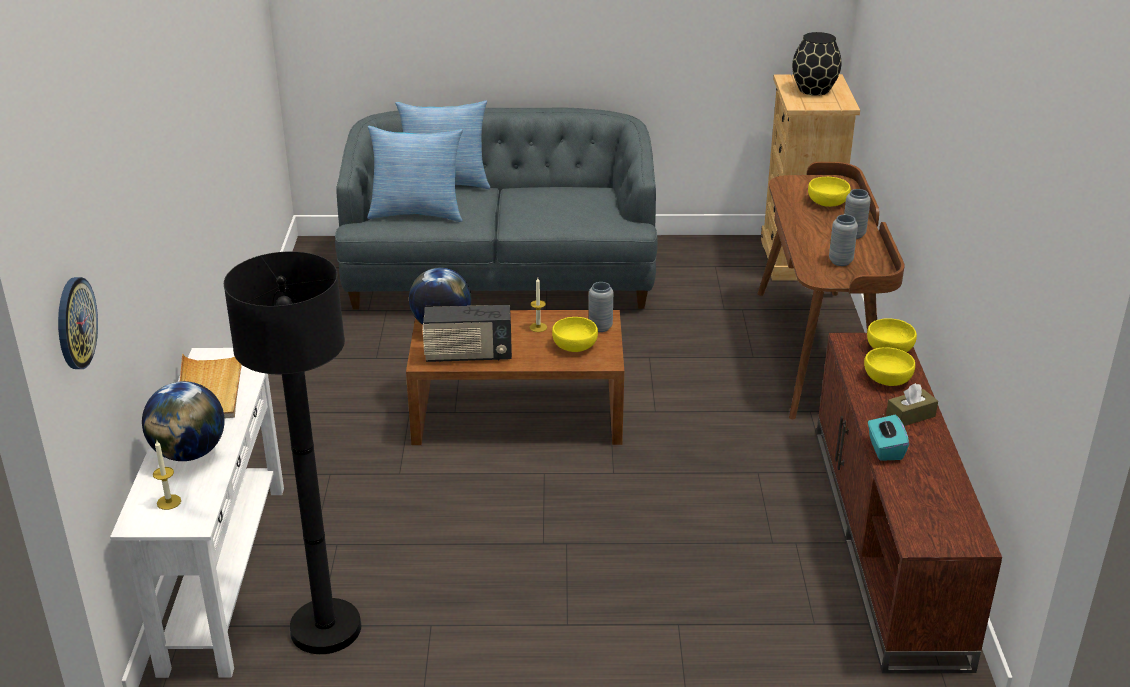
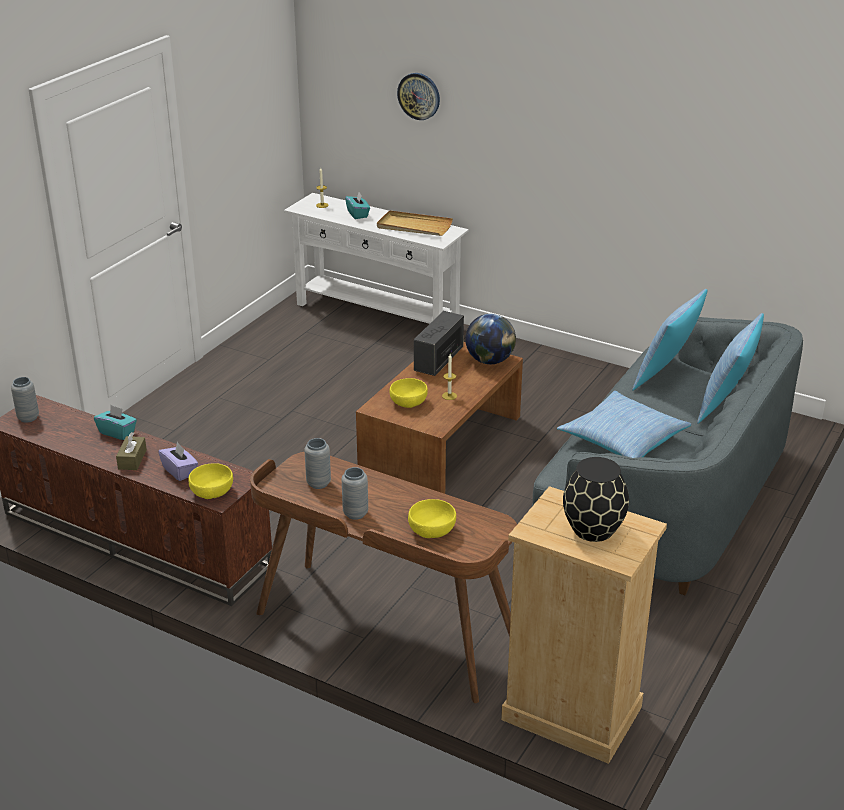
camera: 120 degrees right, 0 degrees up
wall clock [58,277,98,369] -> wall clock moved to [397,73,440,120]
globe [142,381,225,461] -> turquoise tissue box [345,193,370,219]
black floor lamp [224,251,361,654] -> none
grey vase [589,282,613,332] -> grey vase moved to [11,377,39,423]
yellow bowl [864,347,915,386] -> purple tissue box [158,442,198,481]
none -> pillow [557,391,691,458]

